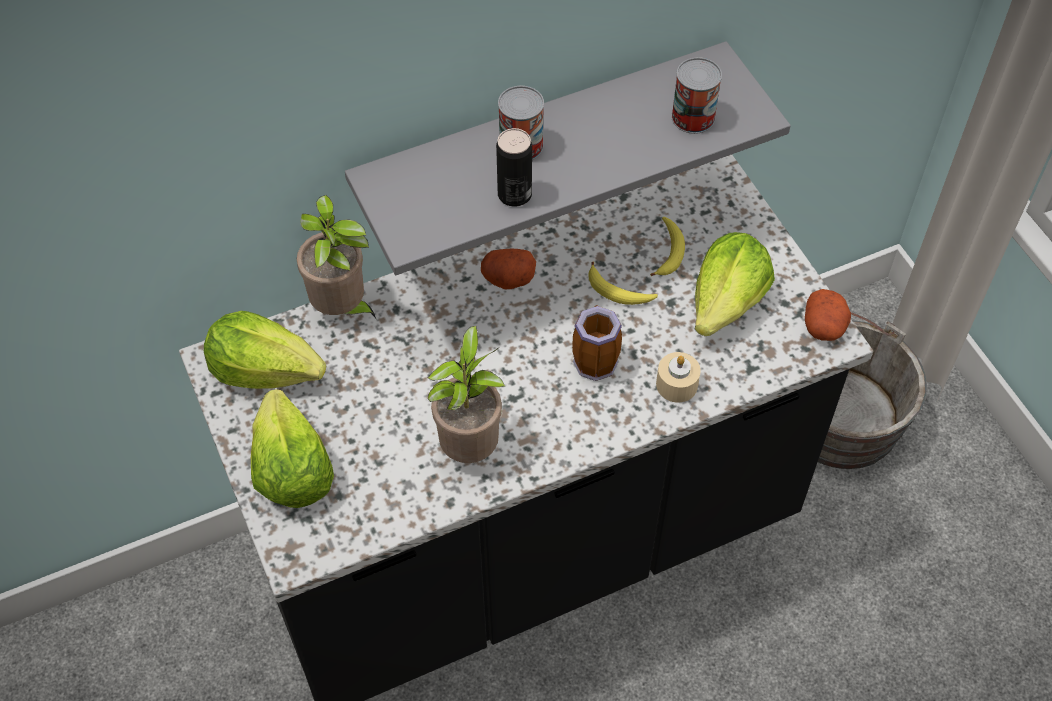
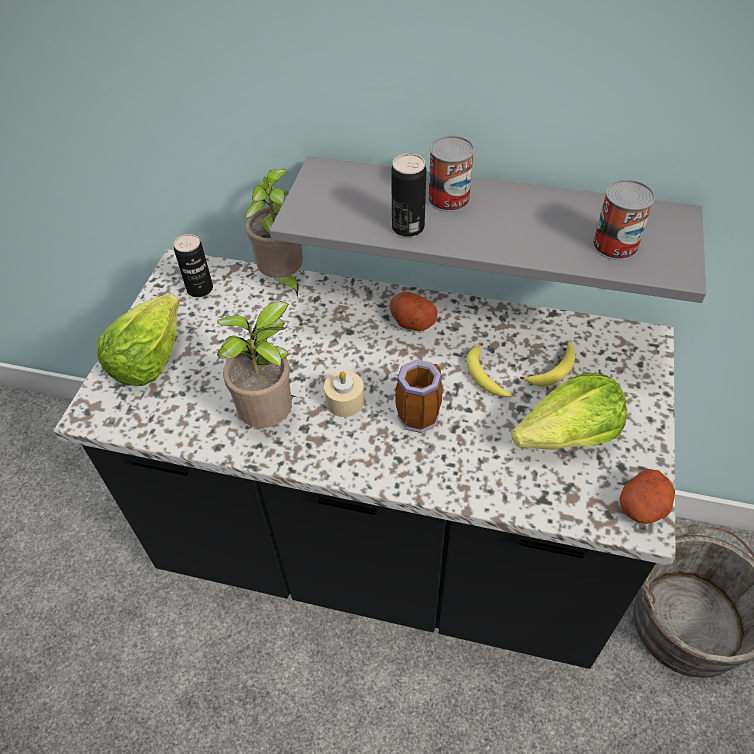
camera: 40 degrees right, 5 degrees down
lettuce [204,311,326,389] -> can [174,234,213,297]
beige candle [656,352,701,402] -> beige candle moved to [324,371,364,417]

